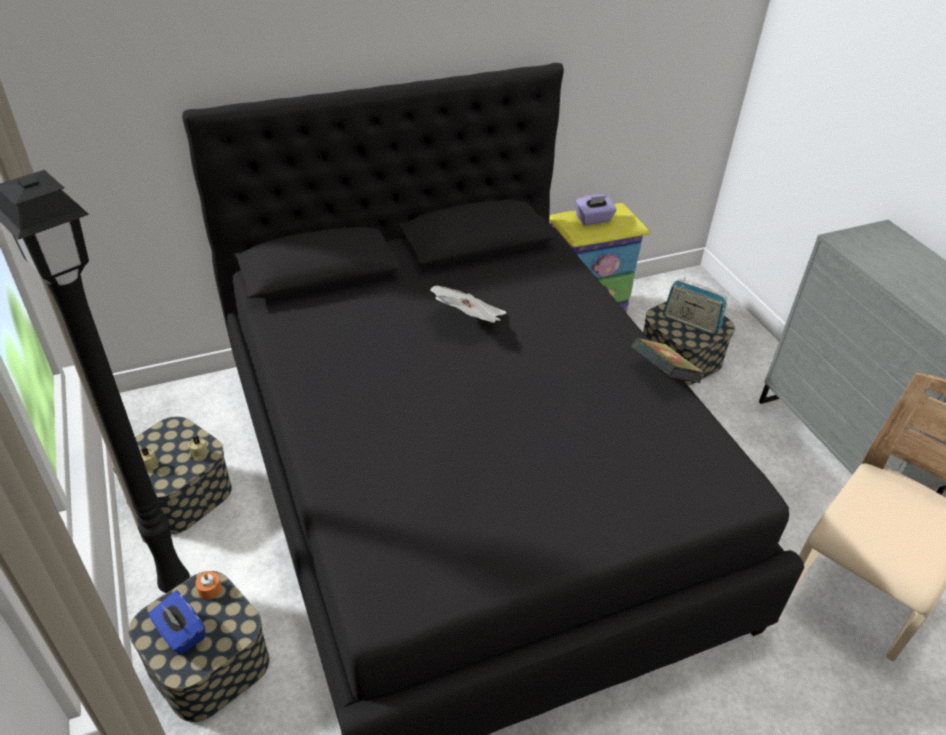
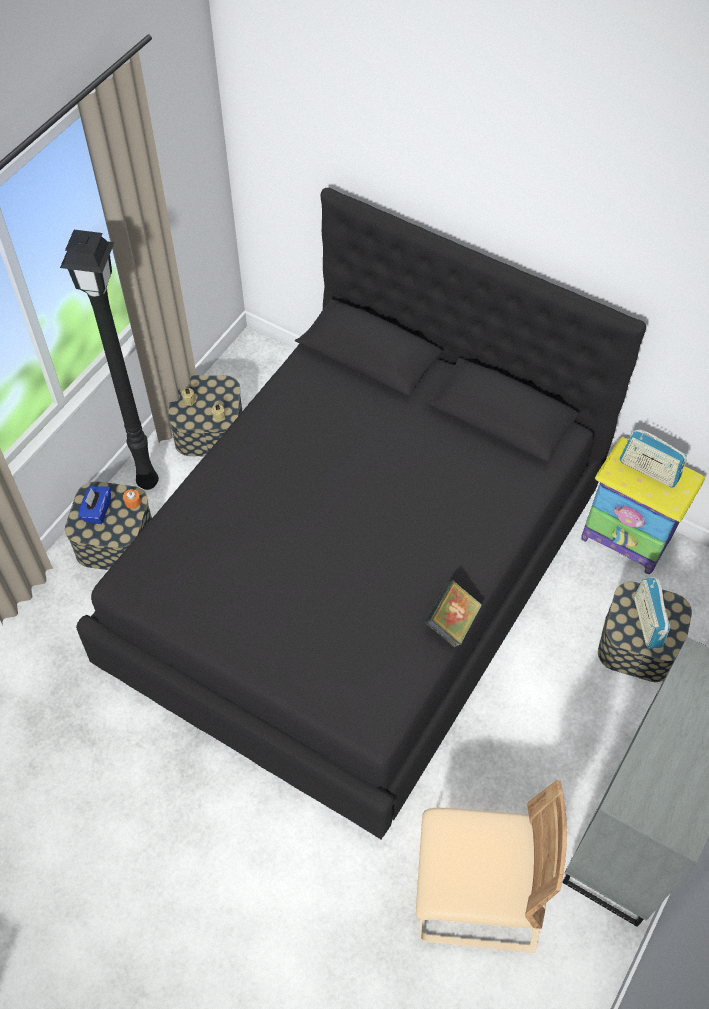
camera: 55 degrees right, 15 degrees up
newspaper [430,285,507,323] -> none
purple tissue box [575,194,617,225] -> radio [620,430,687,488]

